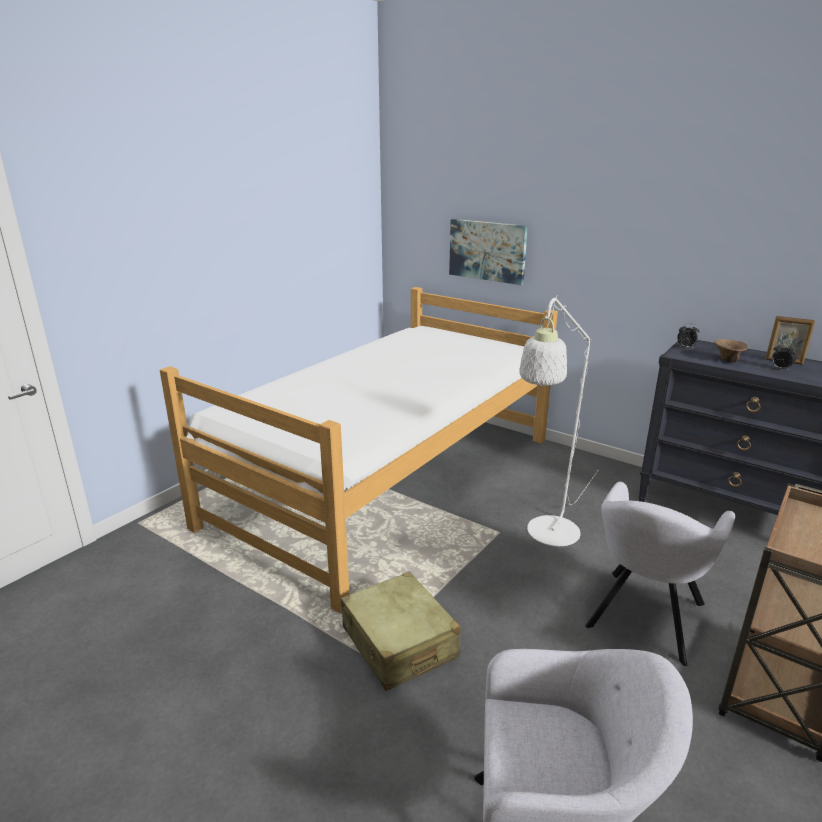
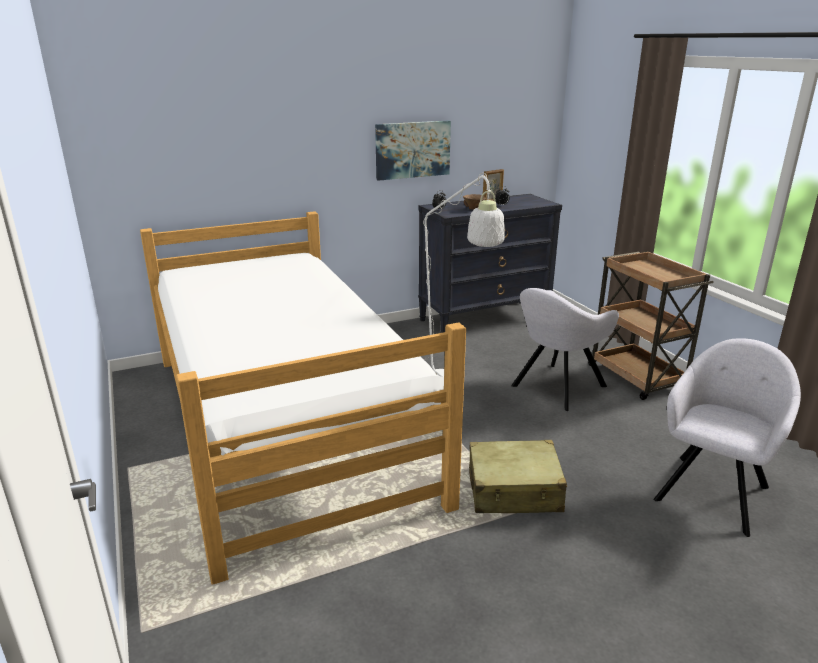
camera: 60 degrees left, 0 degrees up
picture [449,219,528,285] -> picture moved to [375,120,451,181]
grey armchair [585,482,735,666] -> grey armchair turned 75 degrees clockwise [511,288,619,411]

